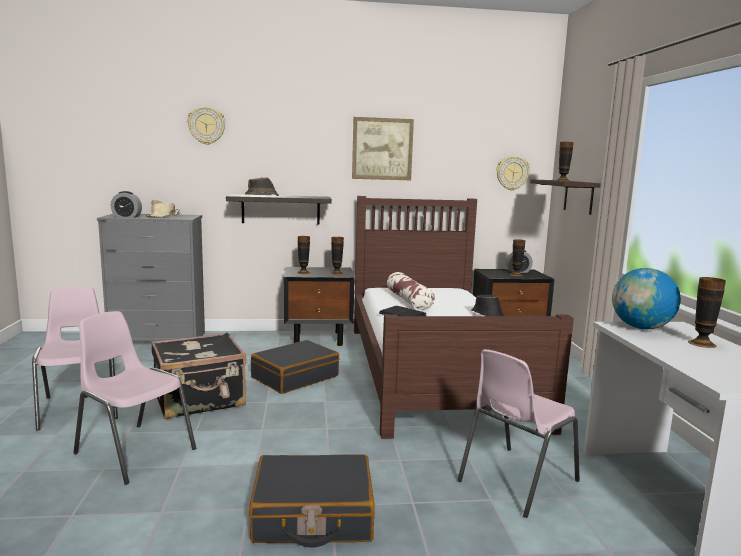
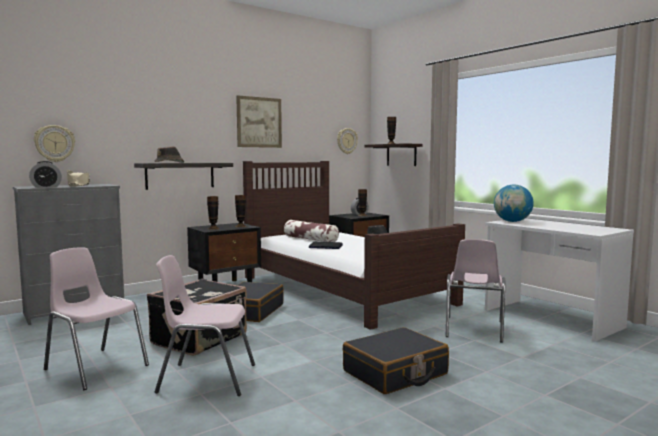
camera: 30 degrees left, 5 degrees down
wall clock [187,106,225,145] -> wall clock moved to [34,125,75,162]
vase [688,277,726,348] -> none

